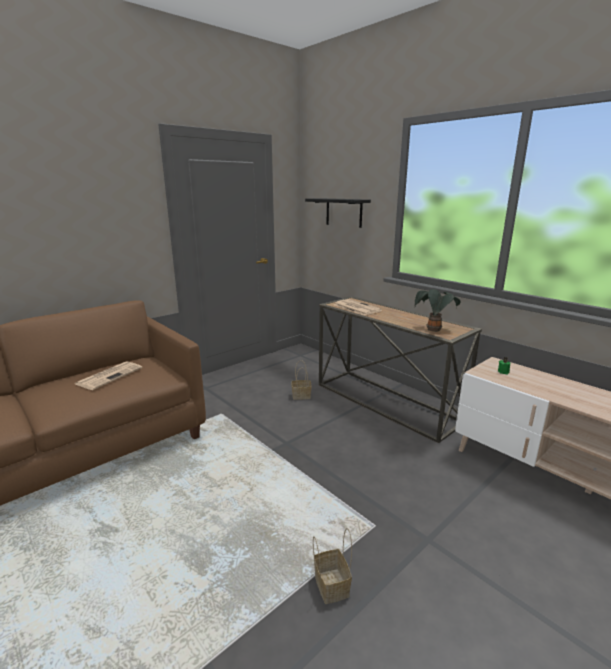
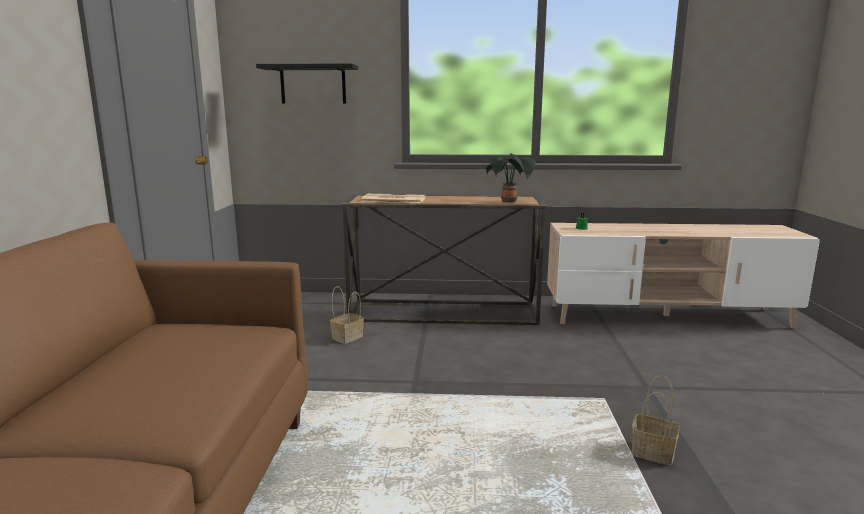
camera: 45 degrees left, 5 degrees down
newspaper [75,361,142,390] -> none

